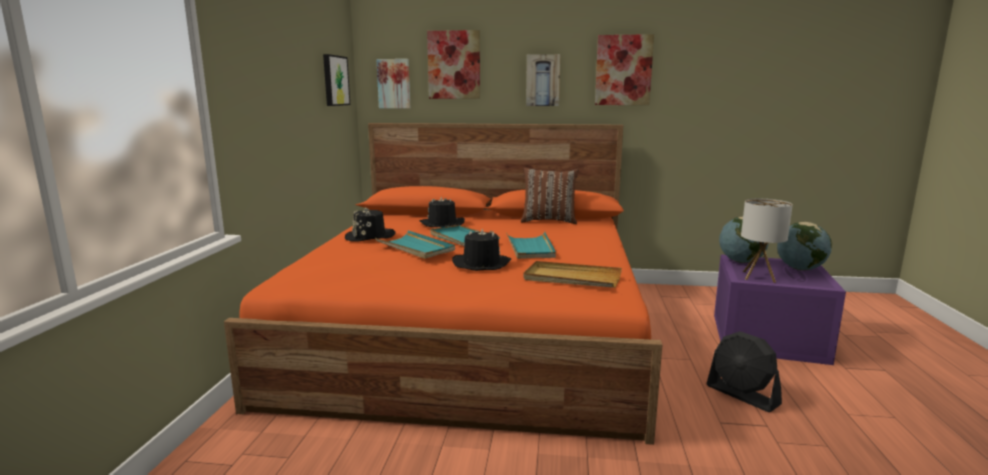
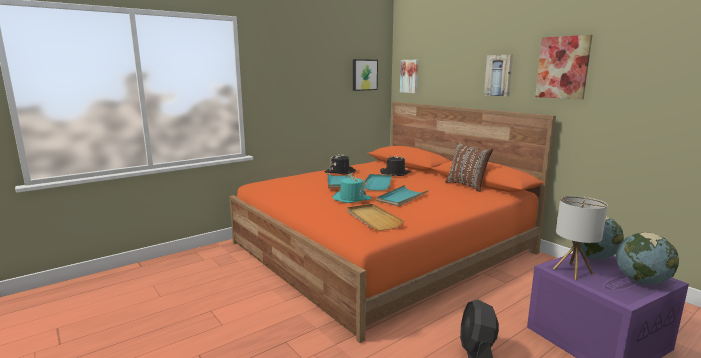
camera: 45 degrees right, 0 degrees up
picture [427,30,480,99] -> none
black hat [452,229,511,271] -> turquoise hat [332,176,372,203]

